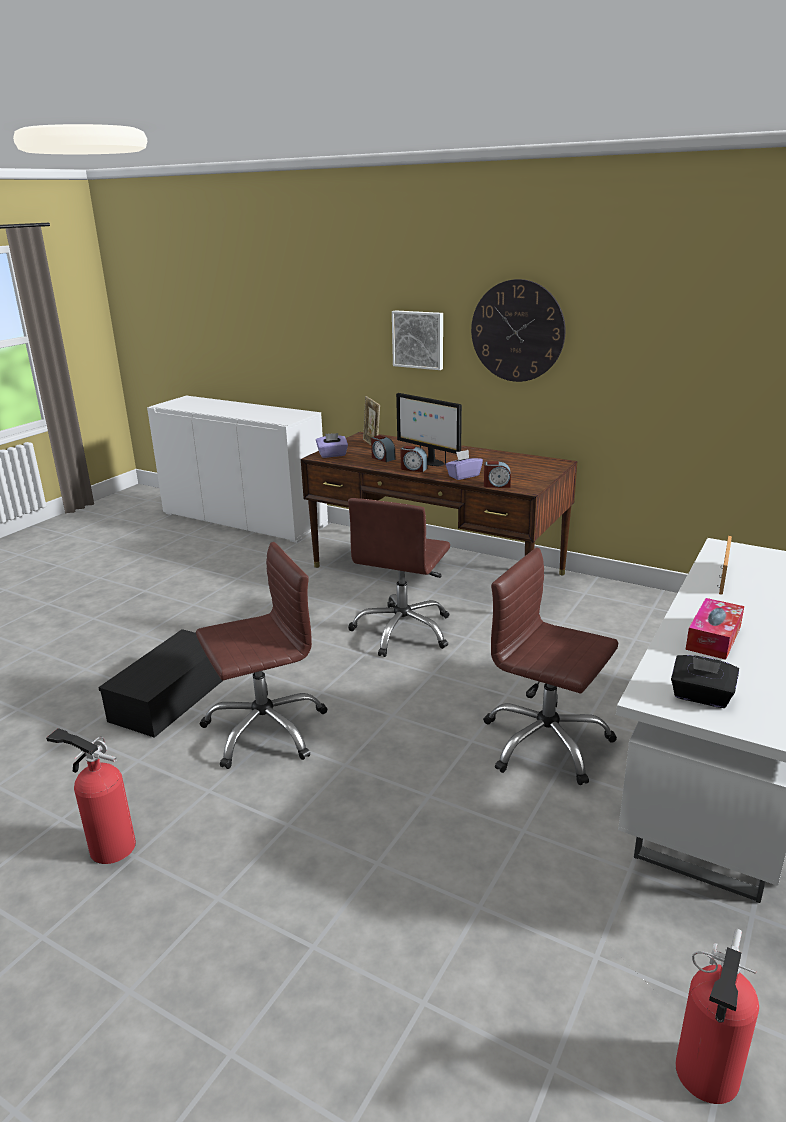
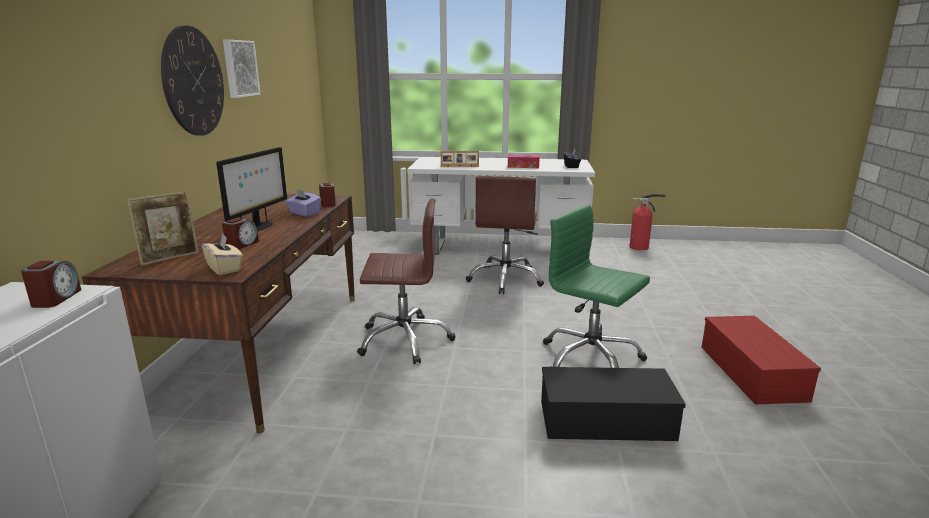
camera: 115 degrees left, 5 degrees down
fire extinguisher [46,728,136,864] -> red storage box [702,316,821,404]
brown office chair [196,542,327,769] -> green office chair [543,204,650,368]
purple tissue box [316,433,348,458] -> beige tissue box [202,234,243,275]
picture [392,310,443,370] -> picture moved to [223,40,261,98]
alarm clock [400,446,427,472] -> alarm clock moved to [21,261,81,308]

